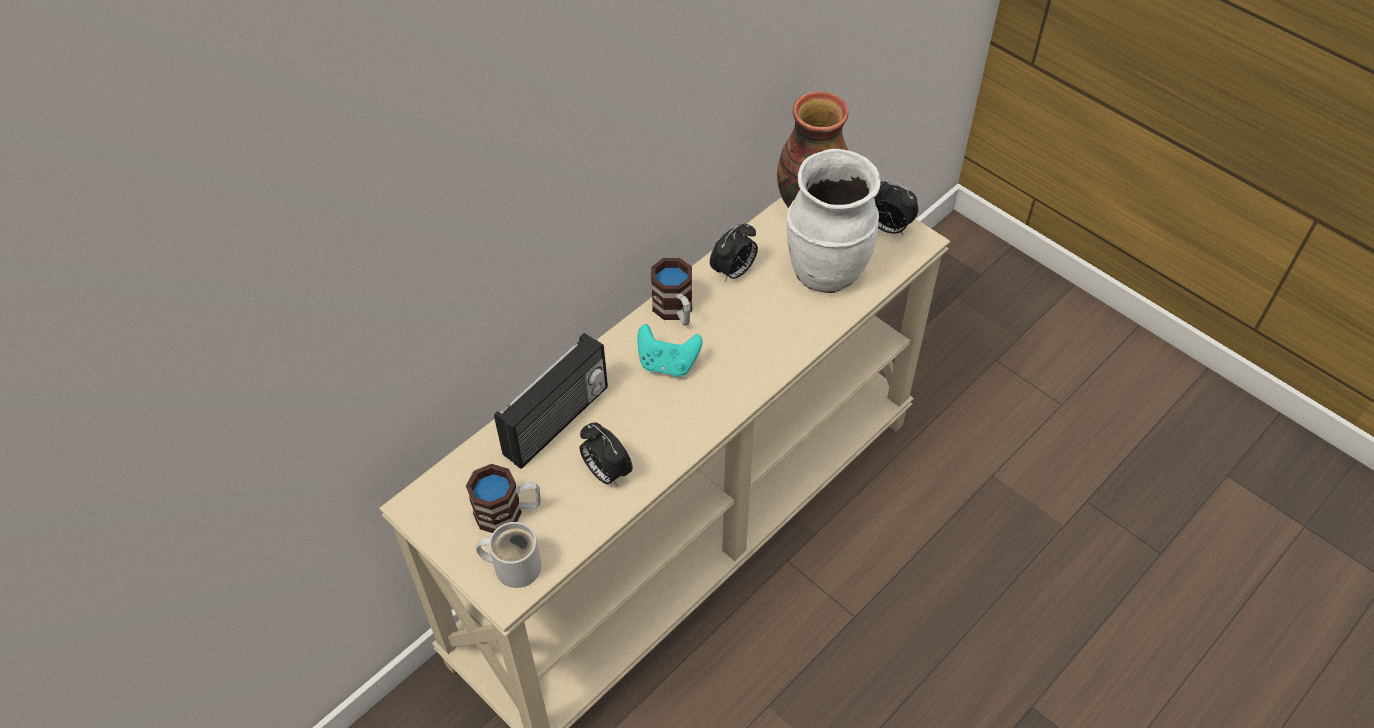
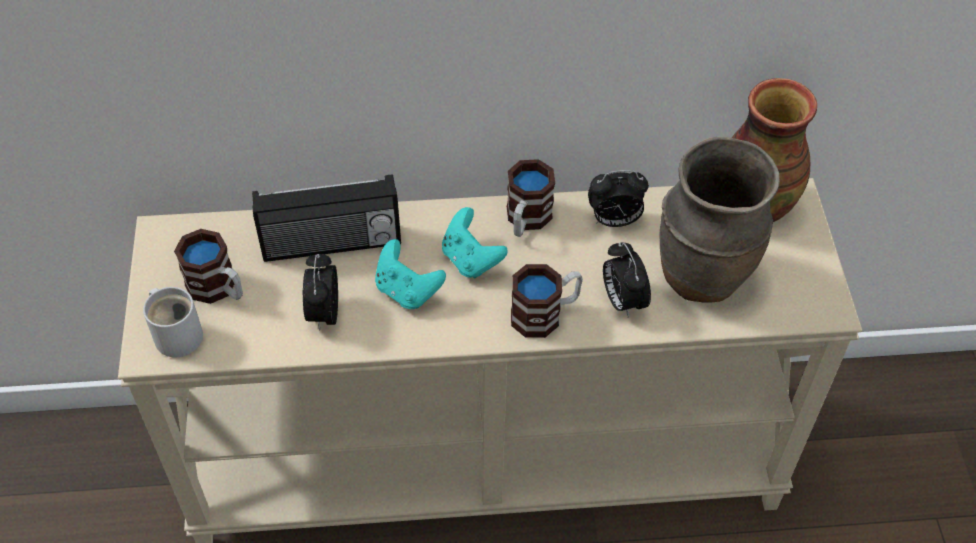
camera: 40 degrees right, 0 degrees up
white vase [787,149,881,293] -> brown vase [660,137,780,303]
alarm clock [874,180,918,236] -> alarm clock moved to [603,242,651,318]
none -> turquoise game controller [375,239,446,309]
none -> mug [511,264,583,338]

